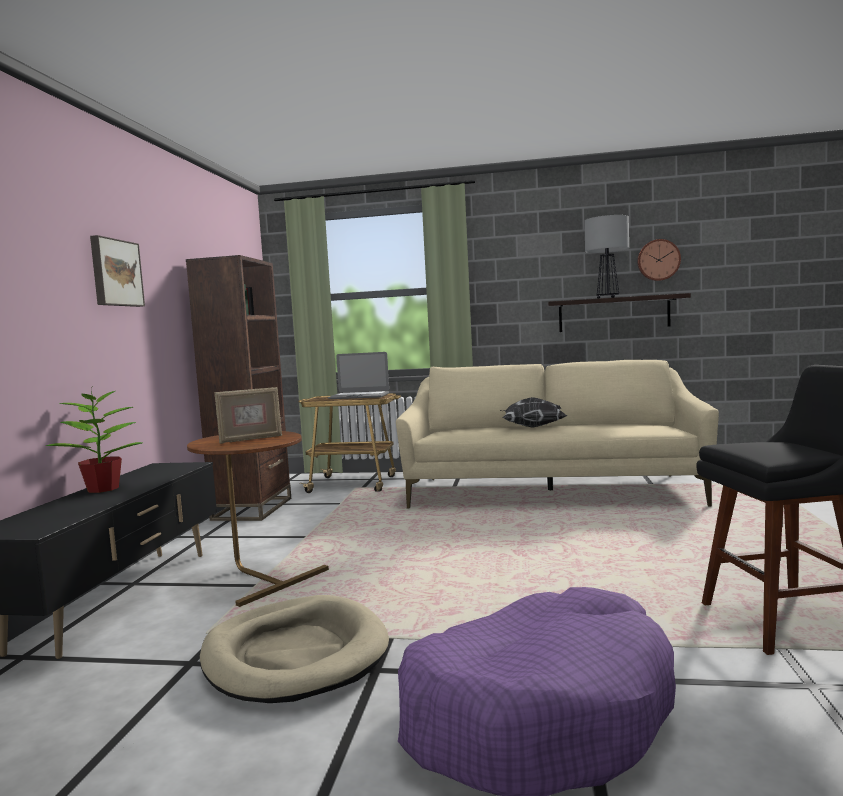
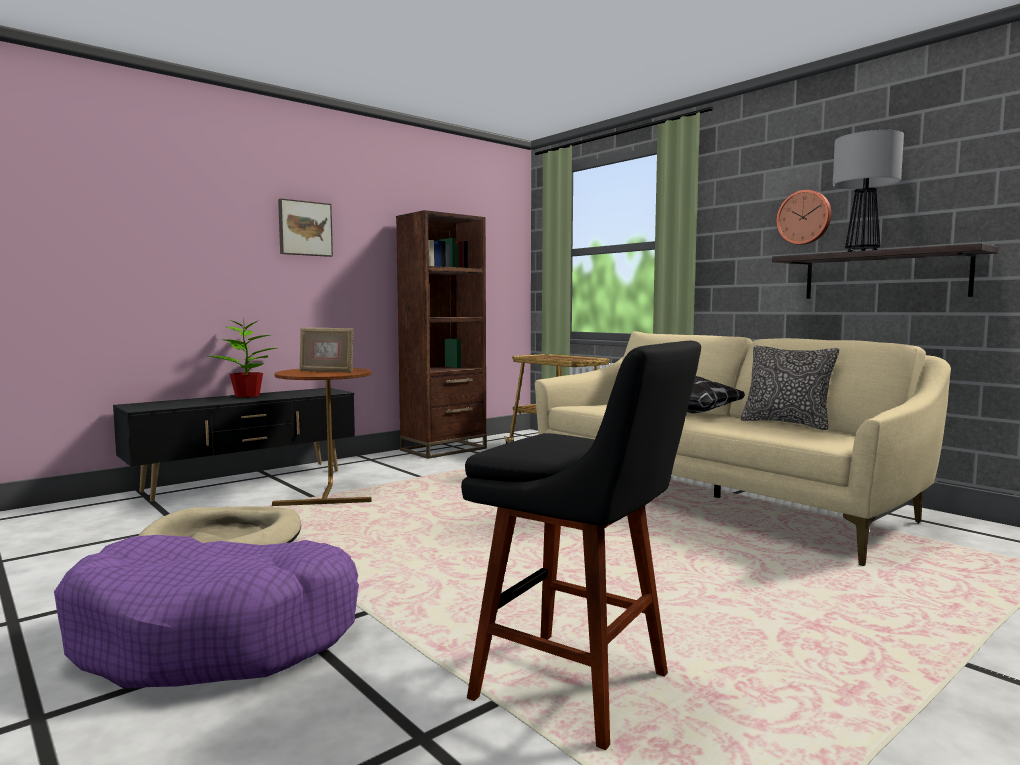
camera: 40 degrees right, 0 degrees up
laptop [328,352,389,399] -> none
wall clock [637,239,681,281] -> wall clock moved to [776,190,832,245]
none -> pillow [741,345,839,430]

